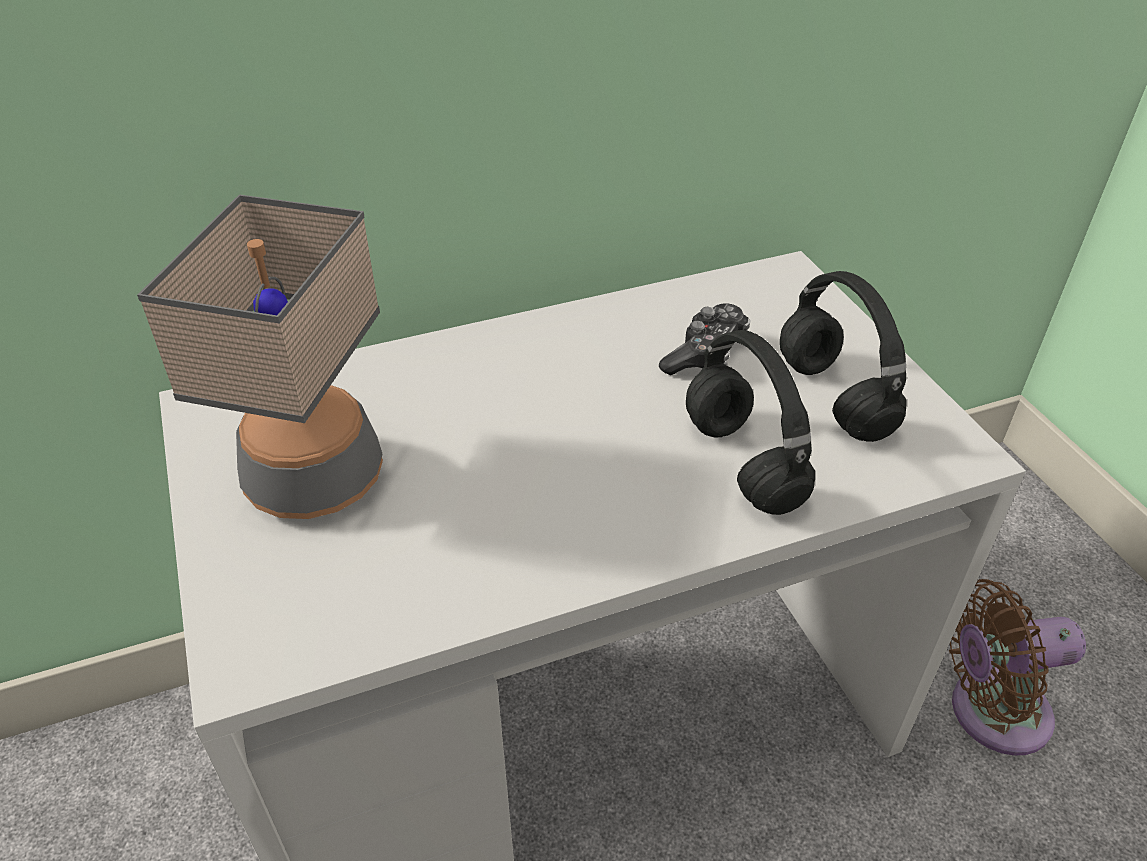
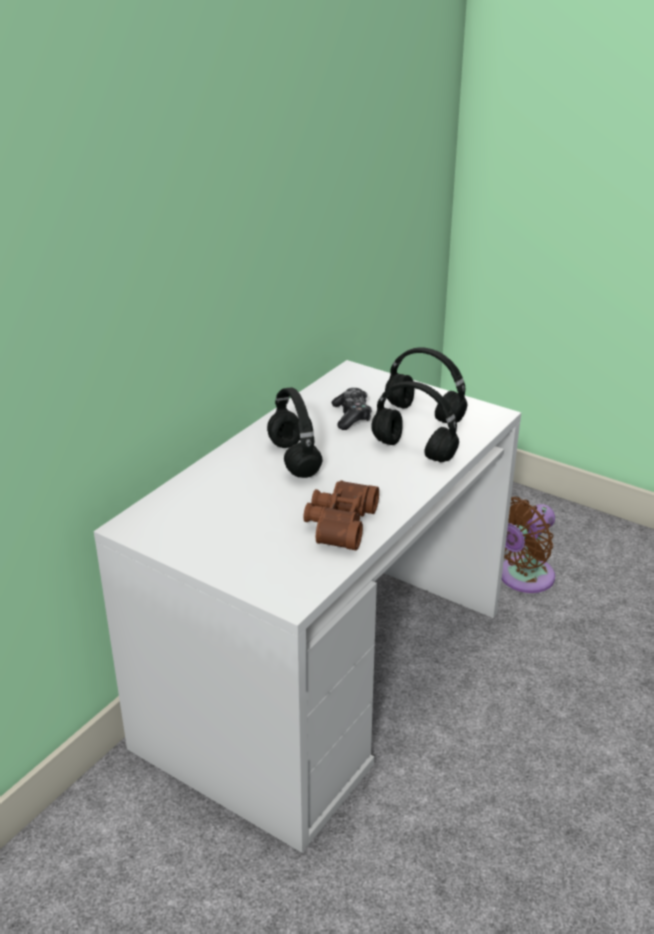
camera: 35 degrees left, 10 degrees down
table lamp [137,194,383,519] -> none
none -> black headphones [267,387,322,478]
none -> brown binoculars [303,480,379,550]

